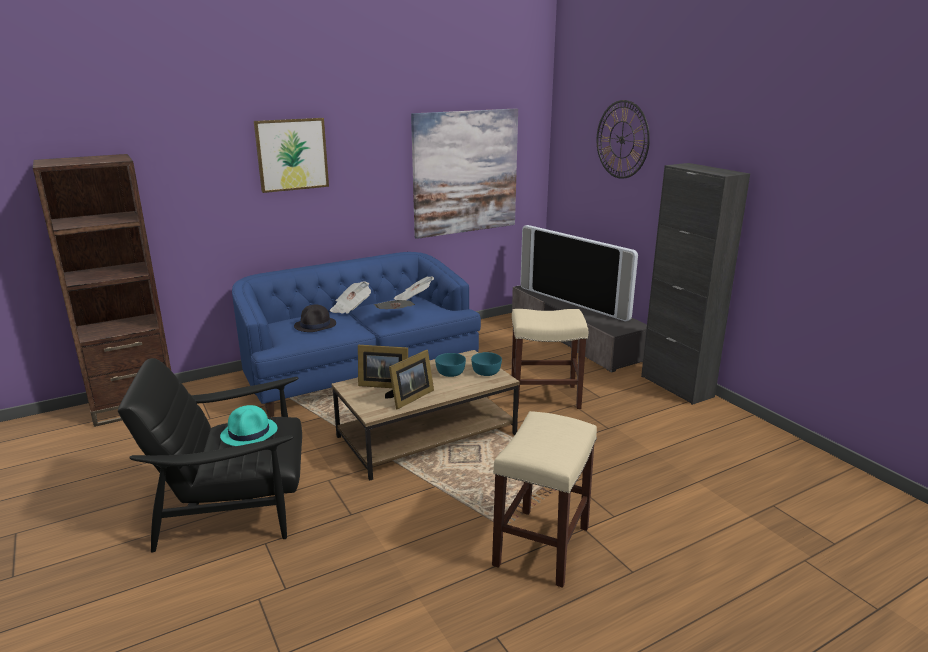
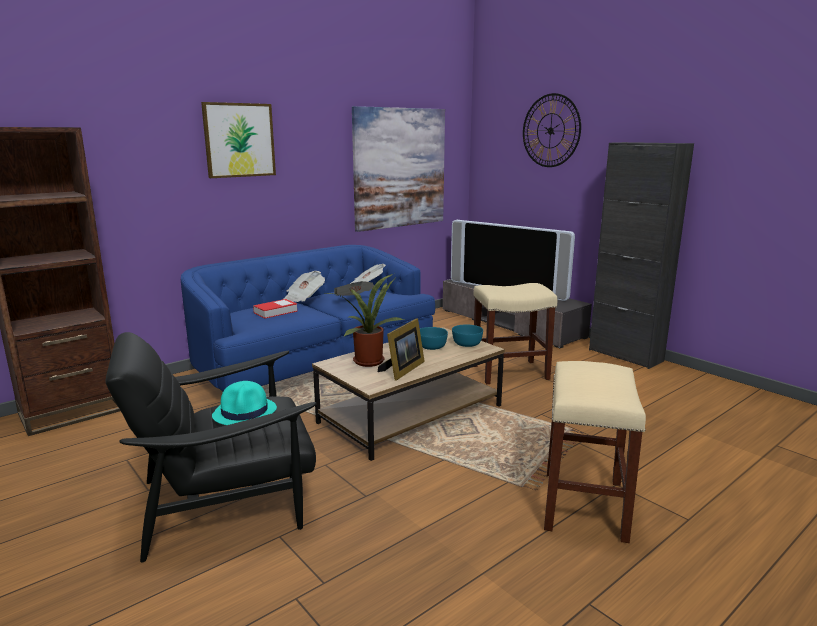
camera: 10 degrees left, 5 degrees down
black hat [294,305,336,332] -> book [253,299,297,318]
picture frame [358,345,408,388] -> potted plant [324,274,404,367]

